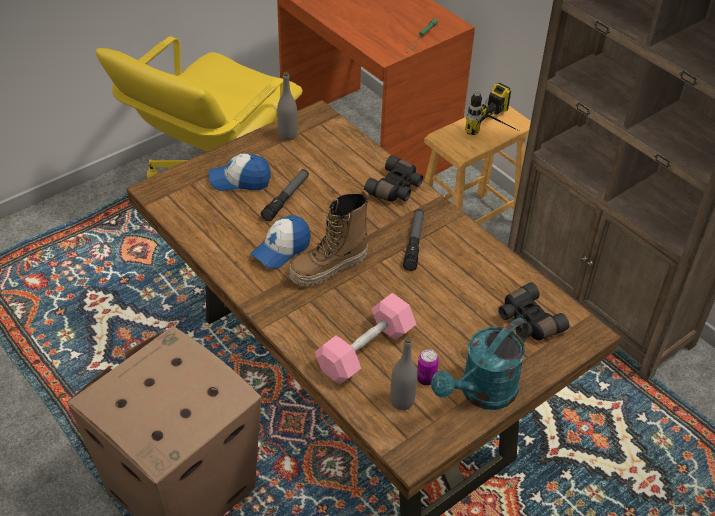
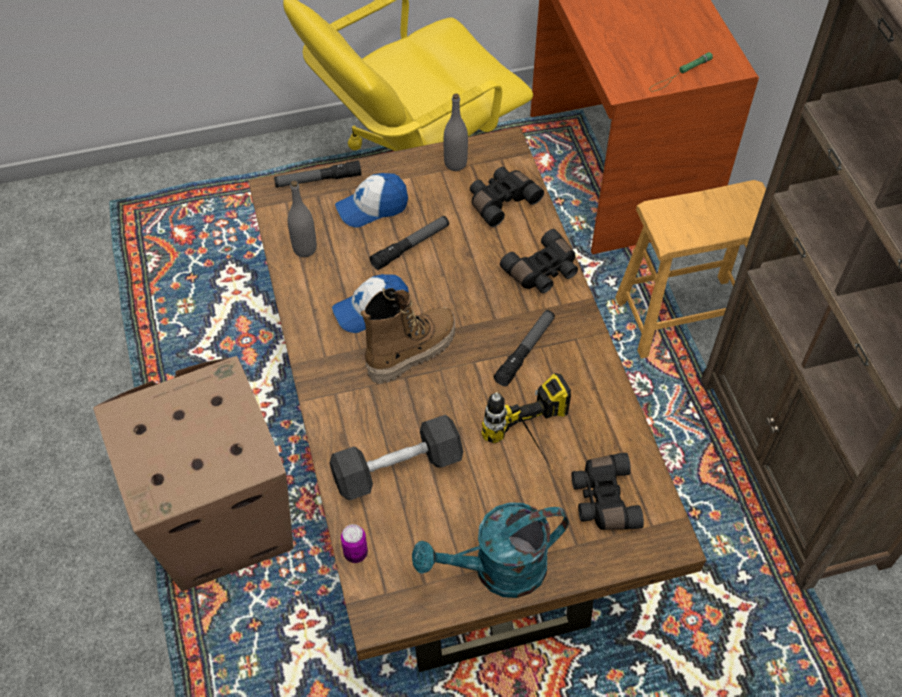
camera: 25 degrees right, 10 degrees up
cap [209,153,271,191] -> cap turned 45 degrees counterclockwise [335,173,408,228]
boot [289,190,370,287] -> boot turned 150 degrees clockwise [361,288,455,384]
pink dumbbell [315,293,416,384] -> black dumbbell [330,415,463,500]
grey bottle [390,337,418,410] -> grey bottle moved to [288,181,317,257]
can [417,349,439,386] -> can moved to [341,524,368,563]
power drill [465,82,523,135] -> power drill moved to [482,373,571,471]
none -> flashlight [274,160,362,188]
none -> black binoculars [470,167,544,227]

